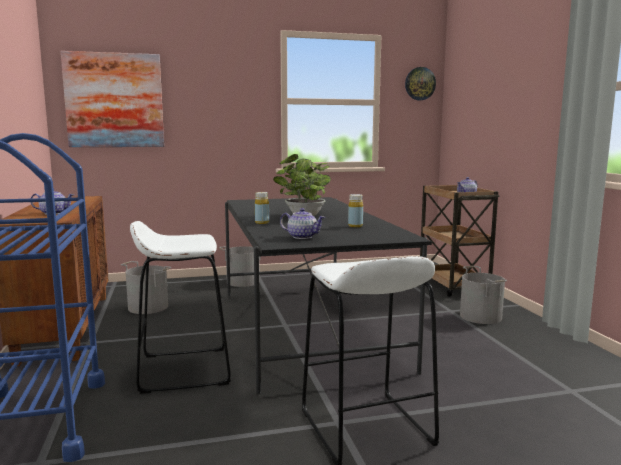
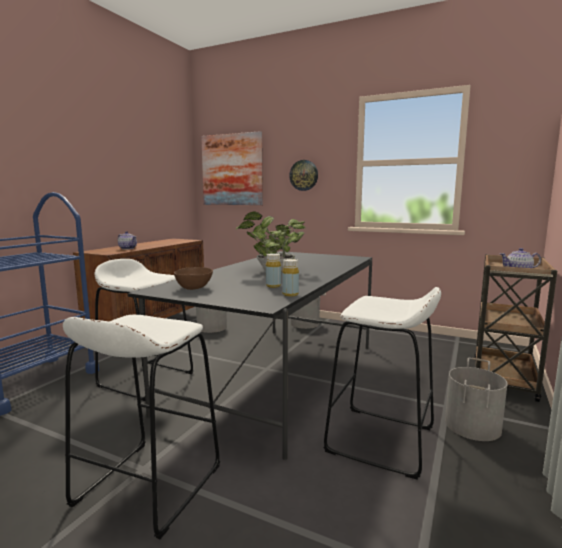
camera: 40 degrees right, 0 degrees up
yellow bottle [255,192,269,224] -> yellow bottle moved to [282,259,299,297]
teapot [280,208,325,239] -> brown bowl [174,267,213,290]
wall clock [405,67,436,100] -> wall clock moved to [289,160,318,191]
none -> white stool [323,287,441,480]

